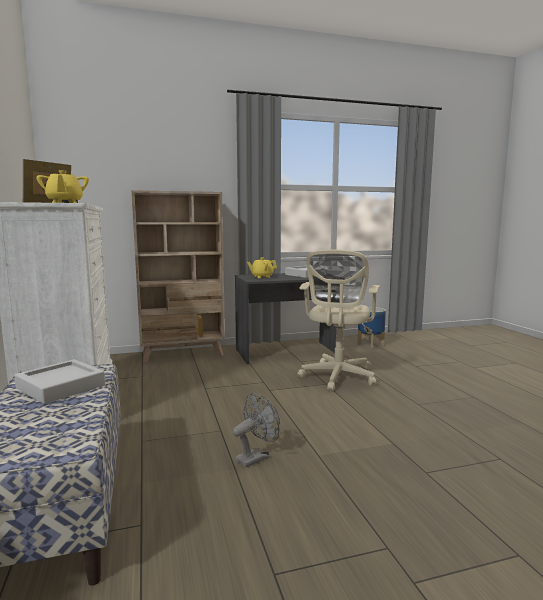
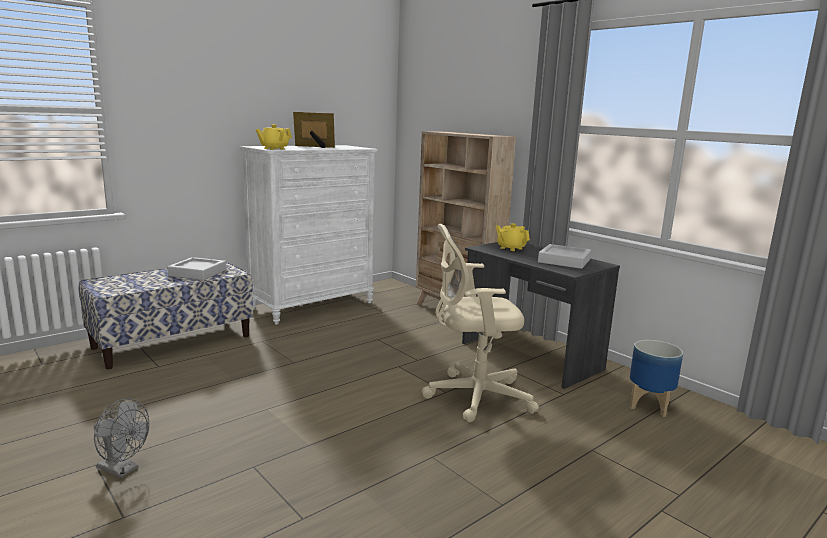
camera: 65 degrees right, 5 degrees up
grey fan [232,393,280,468] -> grey fan moved to [94,399,149,478]

